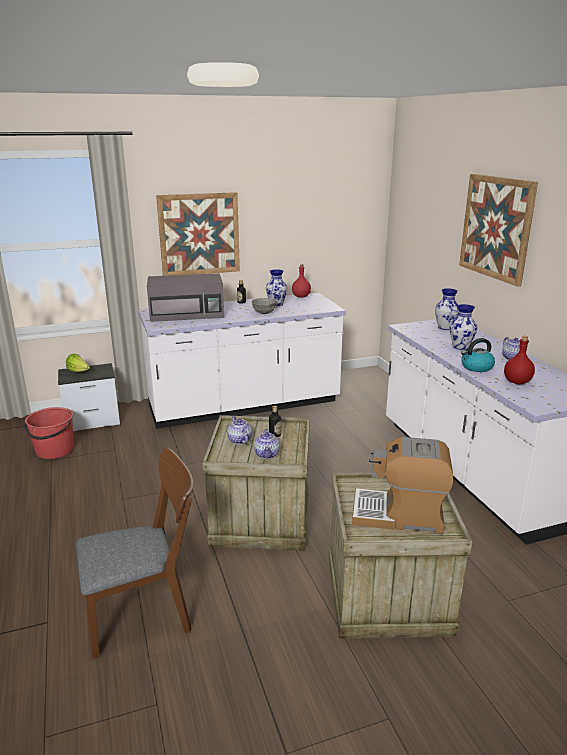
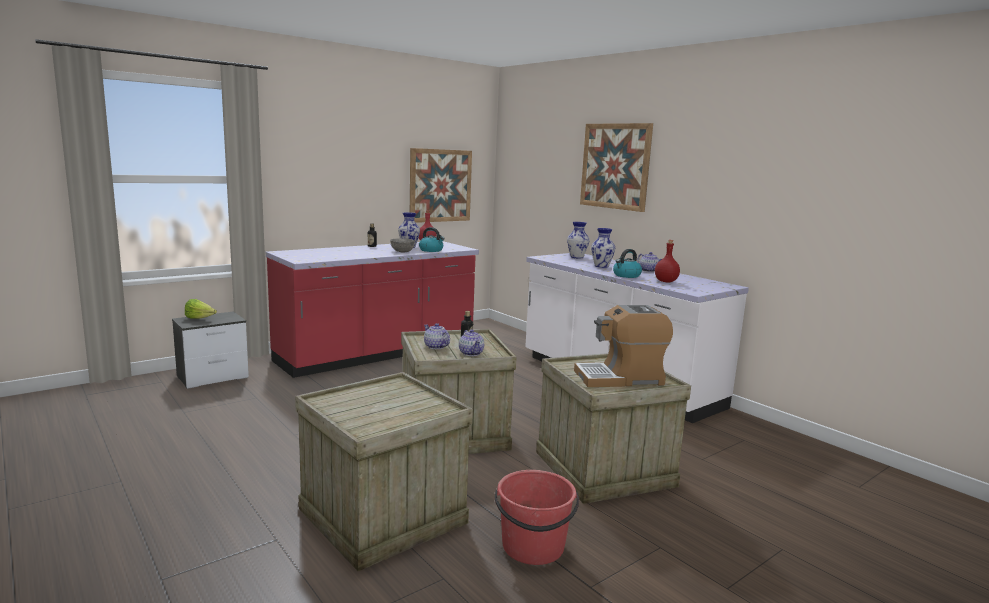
camera: 20 degrees left, 10 degrees down
red bucket [24,407,74,459] -> red bucket moved to [495,470,579,565]
brown chair [76,447,194,659] -> crate [295,372,473,571]
white counter [138,293,346,429] -> red counter [266,241,479,378]
grey microwave [147,273,224,322] -> none
picture [156,192,240,276] -> picture moved to [410,148,472,223]
none -> kettle [419,227,445,252]

